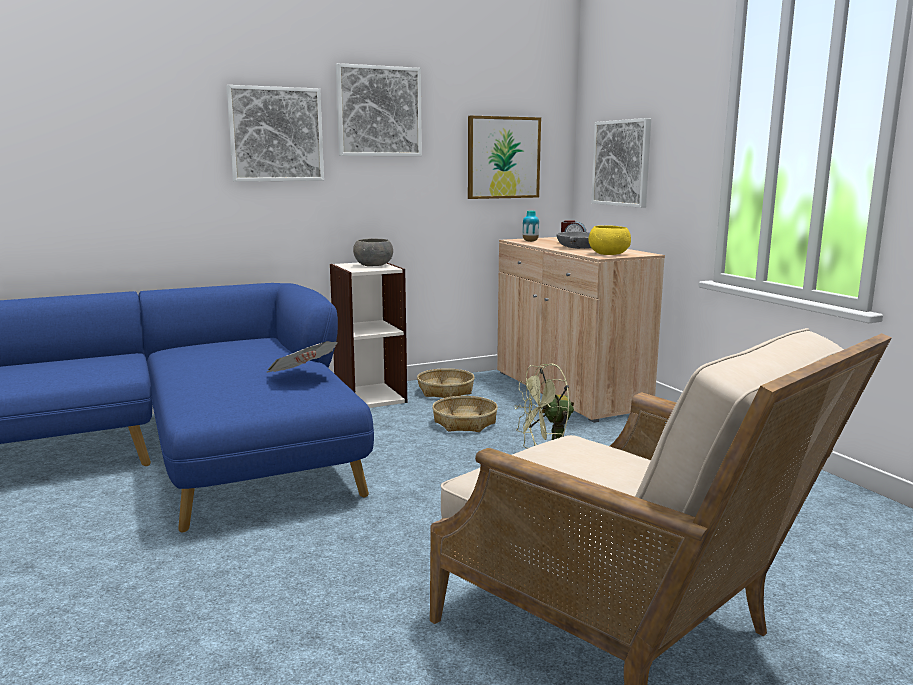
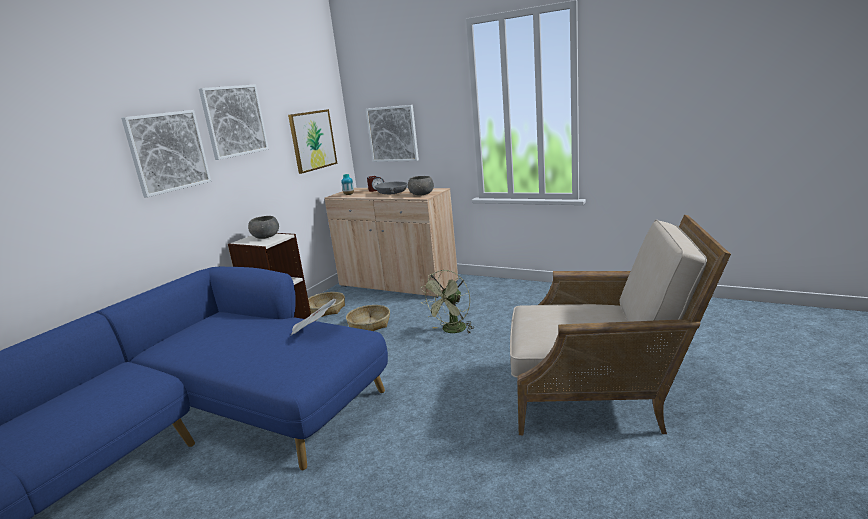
camera: 35 degrees left, 5 degrees up
yellow bowl [589,225,631,255] -> grey bowl [408,176,434,195]

